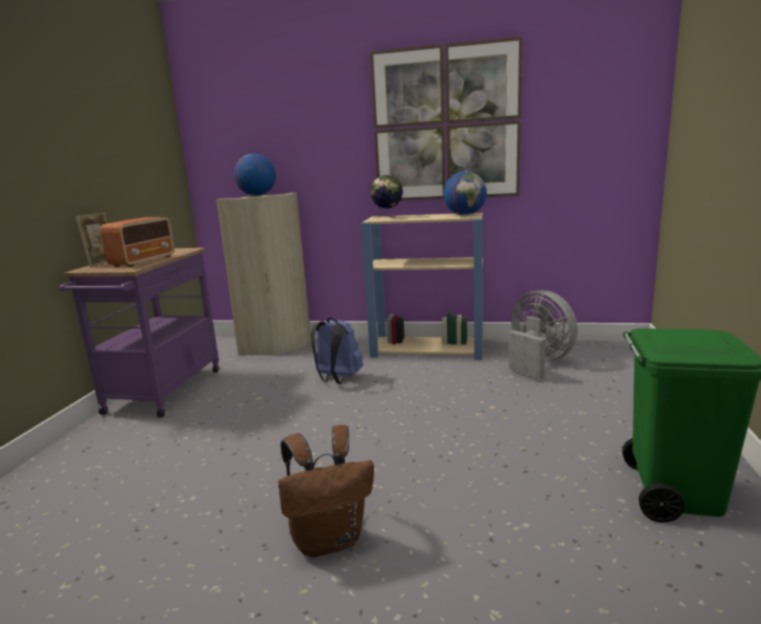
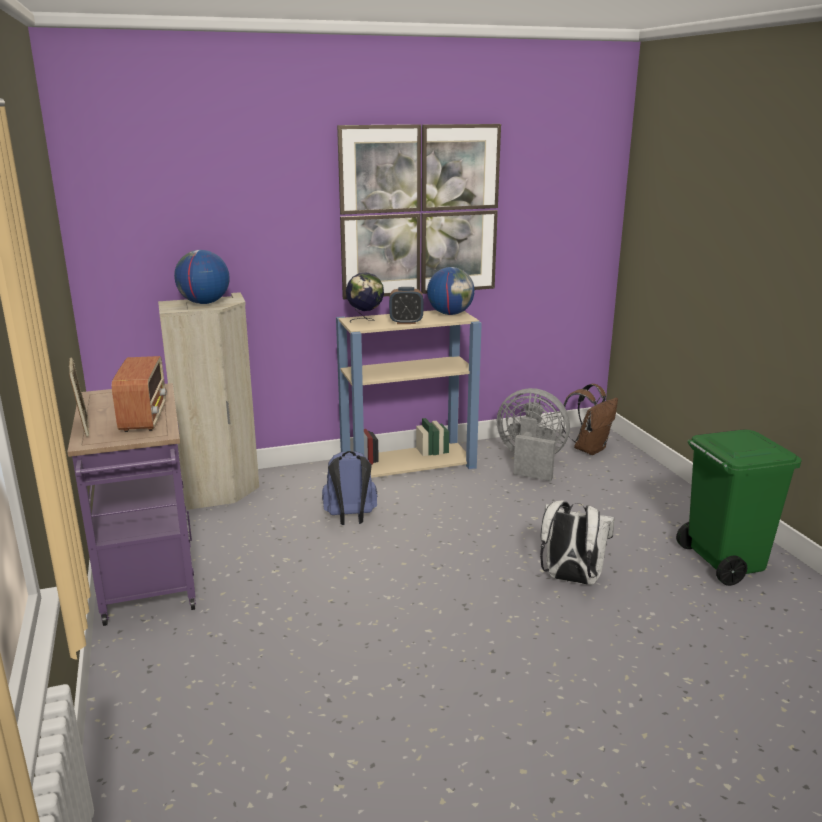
camera: 30 degrees left, 5 degrees up
brown backpack [278,425,374,557] -> brown backpack moved to [560,384,618,455]
none -> alarm clock [389,287,423,324]
none -> white backpack [540,501,615,585]

